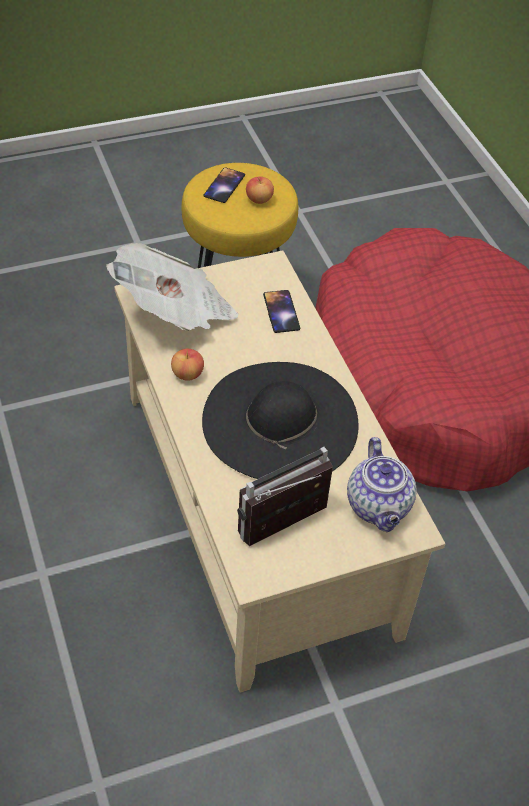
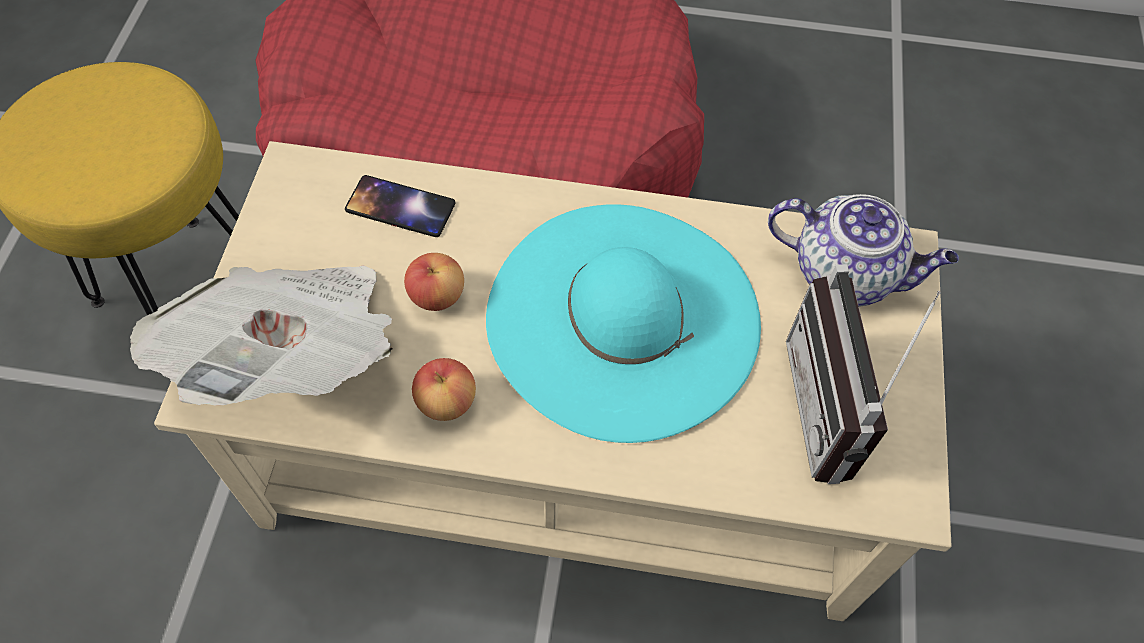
camera: 60 degrees left, 10 degrees up
black hat [202,362,359,479] -> turquoise hat [486,204,761,443]
phone [204,167,245,203] -> none
apple [246,176,274,204] -> apple moved to [404,253,464,311]

